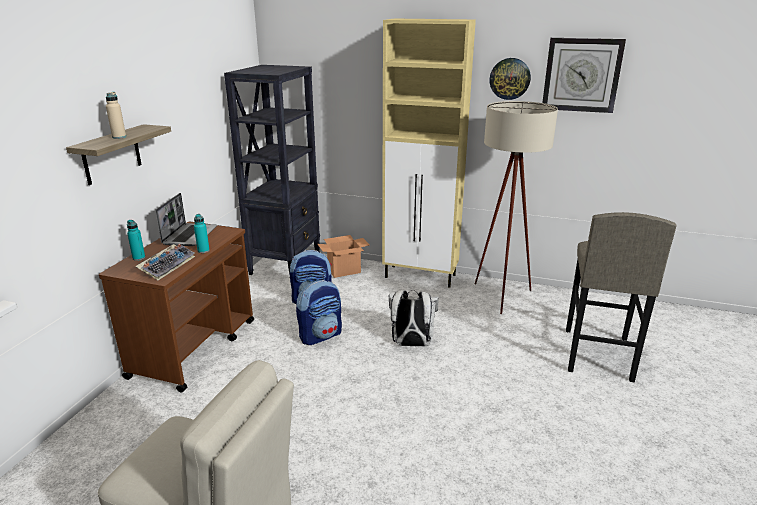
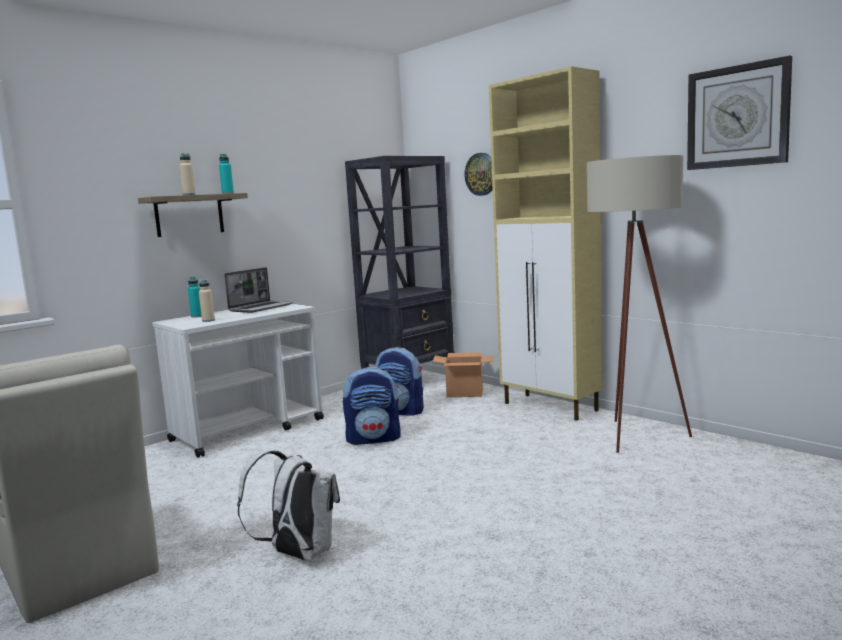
camera: 30 degrees right, 15 degrees down
brown cart [99,221,254,393] -> white cart [152,304,324,458]
keyboard [135,244,195,280] -> beige bottle [199,279,215,322]
turquoise bottle [194,214,210,253] -> turquoise bottle moved to [219,154,234,194]
white backpack [389,290,439,347] -> white backpack moved to [237,450,340,561]
wall clock [490,58,531,100] -> wall clock moved to [465,153,493,196]
grey stool [566,212,676,382] -> none

